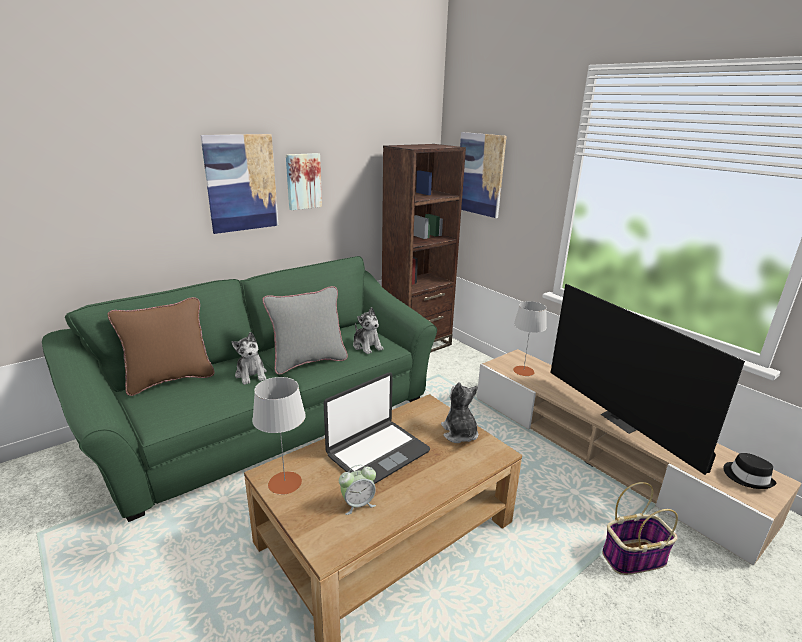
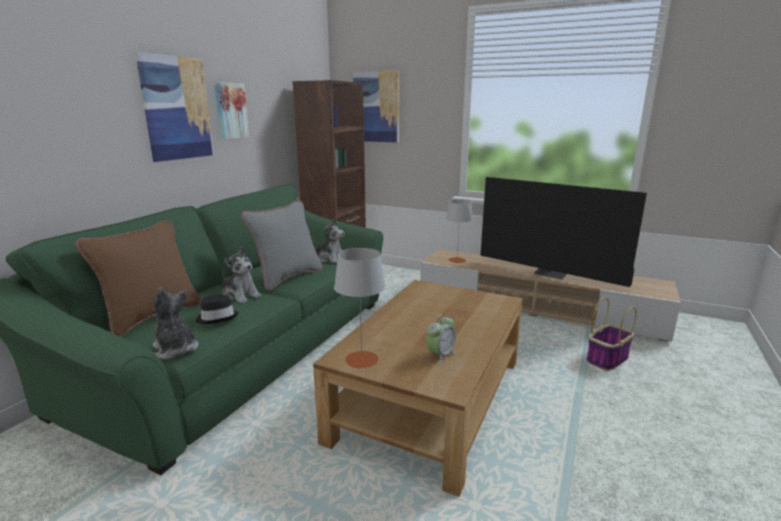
camera: 25 degrees left, 5 degrees down
laptop [324,373,430,484] -> none
plush toy [441,382,479,443] -> plush toy moved to [153,288,199,359]
black hat [723,453,776,489] -> black hat moved to [196,294,239,324]

